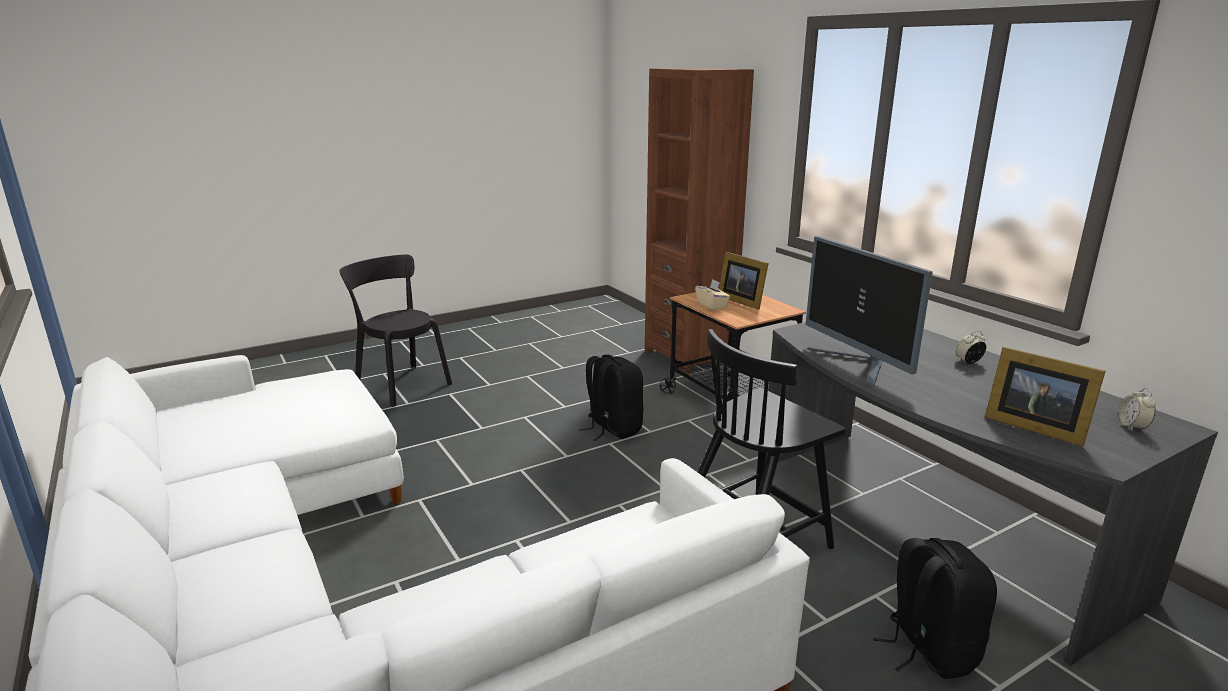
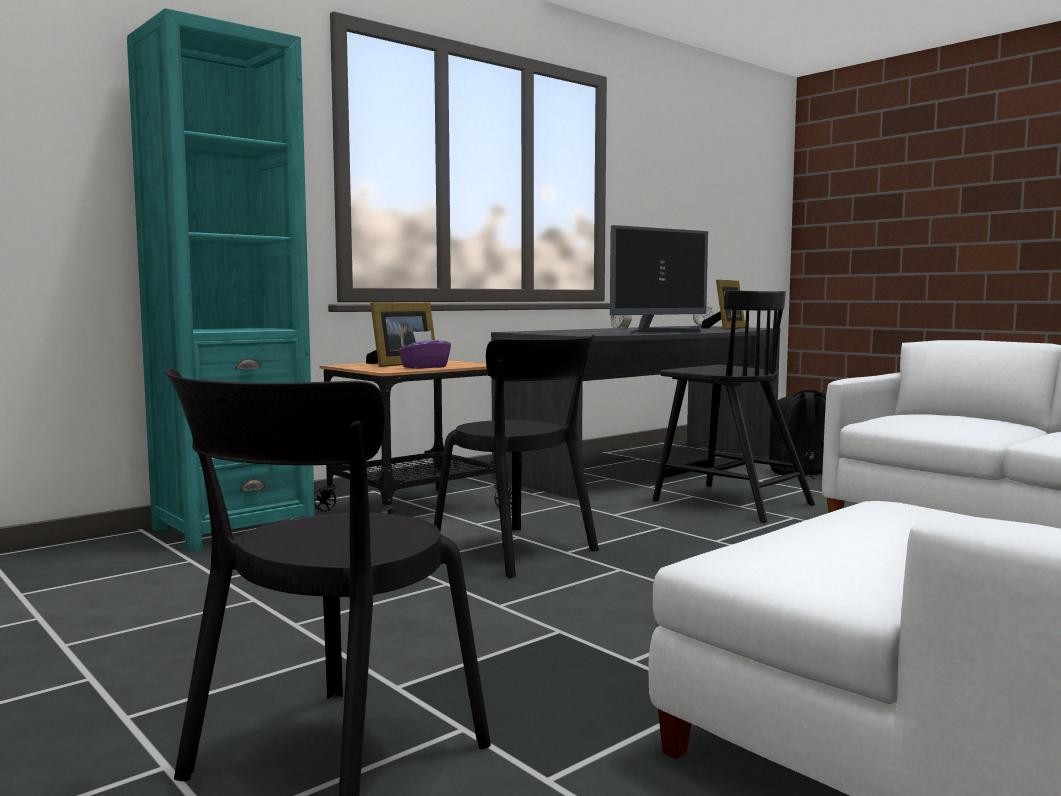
camera: 100 degrees left, 15 degrees down
black backpack [579,354,644,441] -> black chair [434,335,599,579]
brown bookcase [645,68,754,374] -> turquoise bookcase [127,8,315,552]
beige tissue box [695,279,730,310] -> purple tissue box [398,331,451,369]

